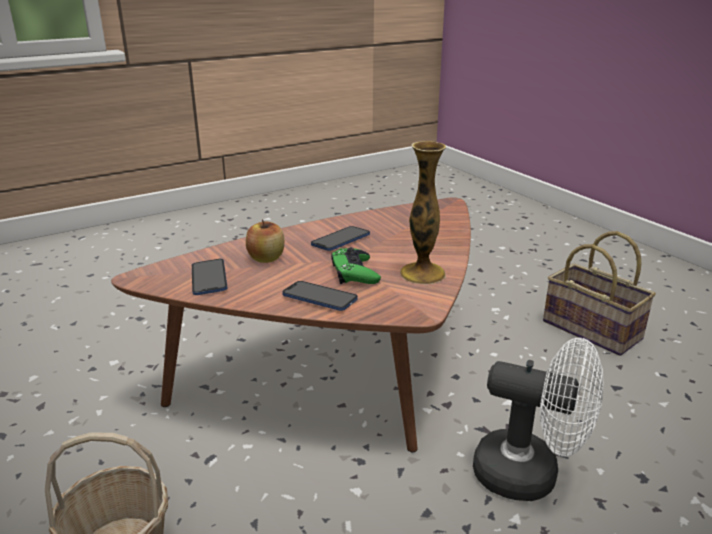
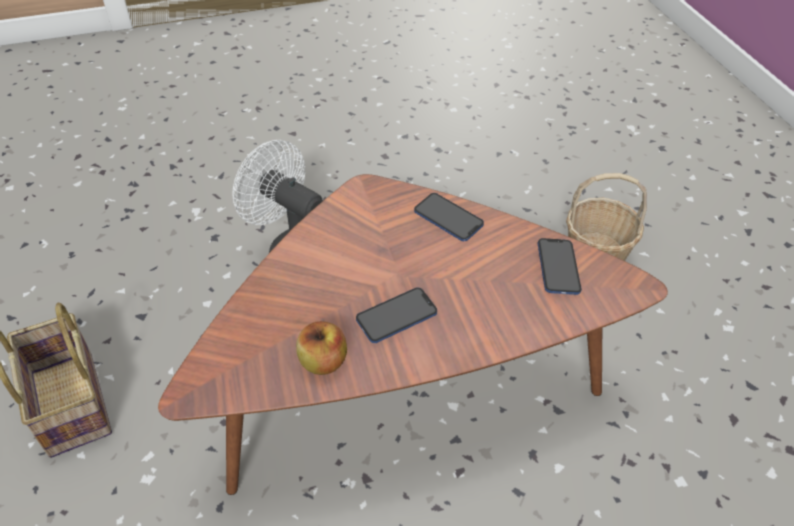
camera: 165 degrees left, 20 degrees up
apple [246,219,284,263] -> apple moved to [296,321,347,375]
green game controller [331,247,381,284] -> none
vase [400,141,446,285] -> none

